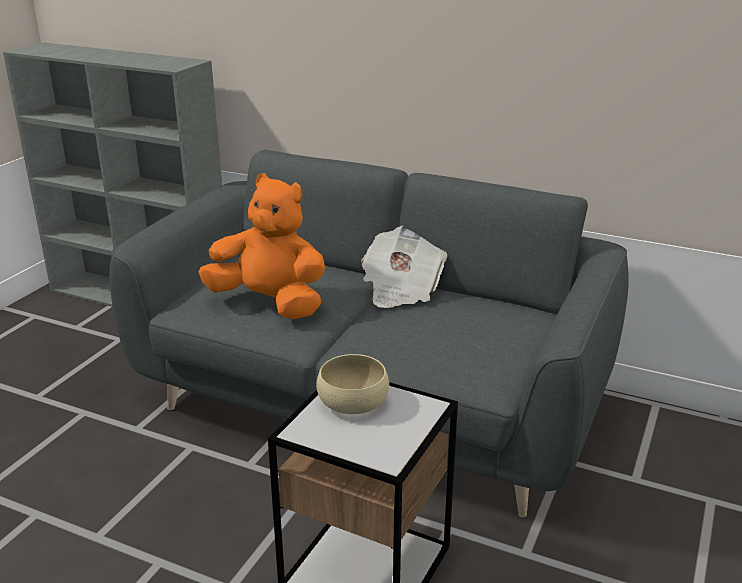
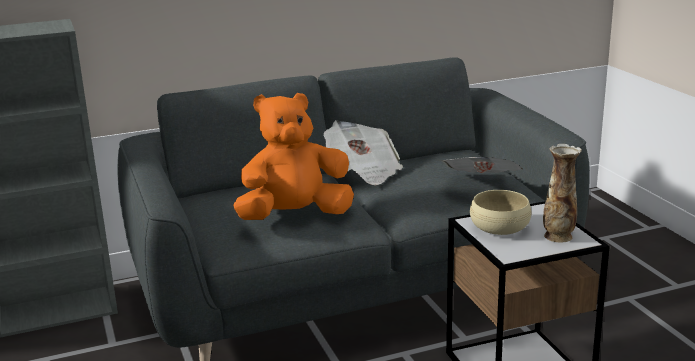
camera: 45 degrees left, 5 degrees down
none -> newspaper [440,157,523,173]
none -> vase [543,144,582,243]

